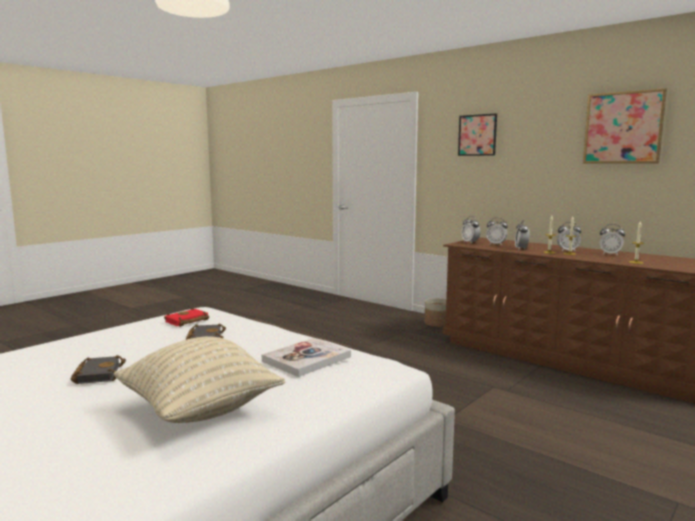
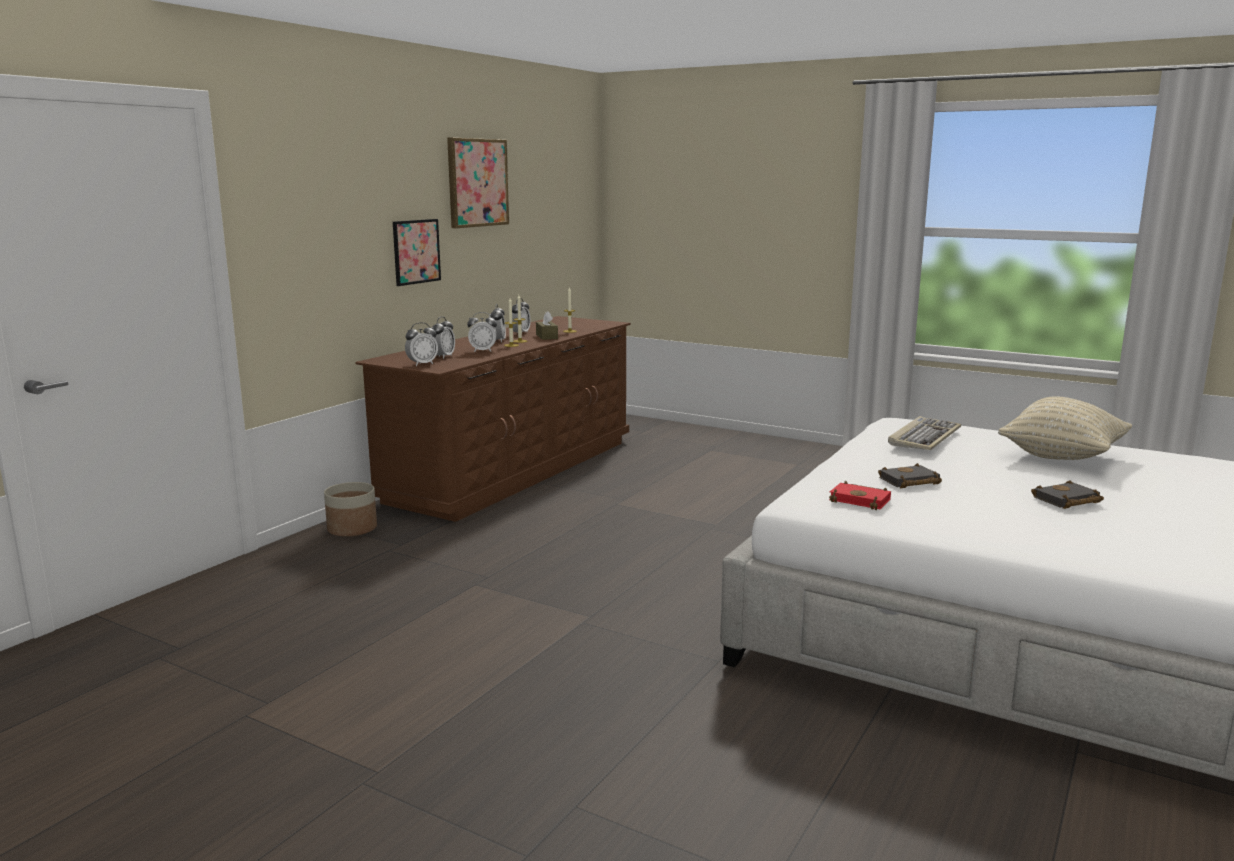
camera: 100 degrees left, 5 degrees up
book [262,338,351,377] -> keyboard [888,416,961,450]
picture [458,113,497,156] -> picture moved to [393,219,441,286]
none -> brown tissue box [536,311,558,340]

